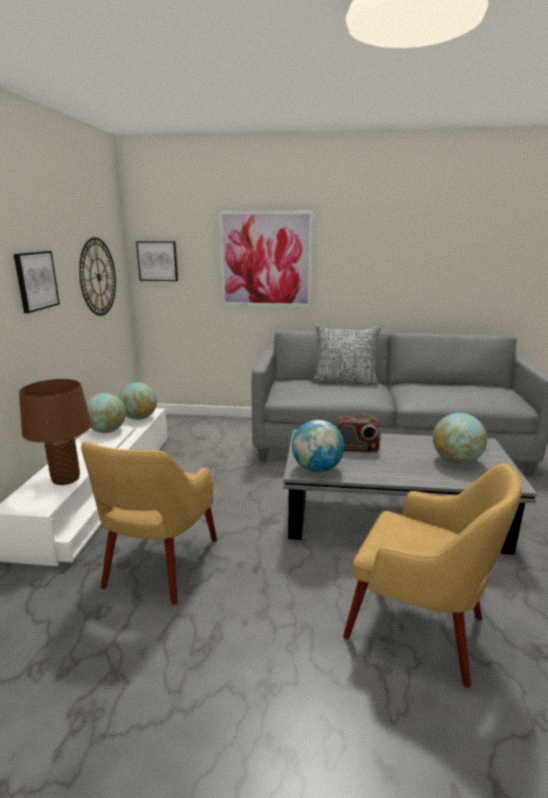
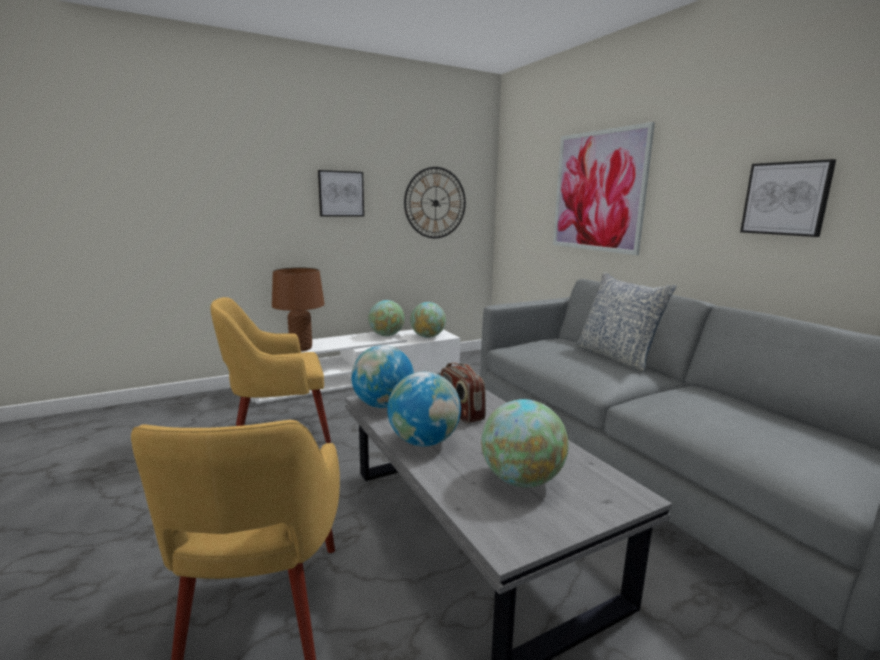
camera: 55 degrees right, 5 degrees down
picture [136,241,178,281] -> picture moved to [740,159,836,237]
none -> globe [387,372,461,446]

